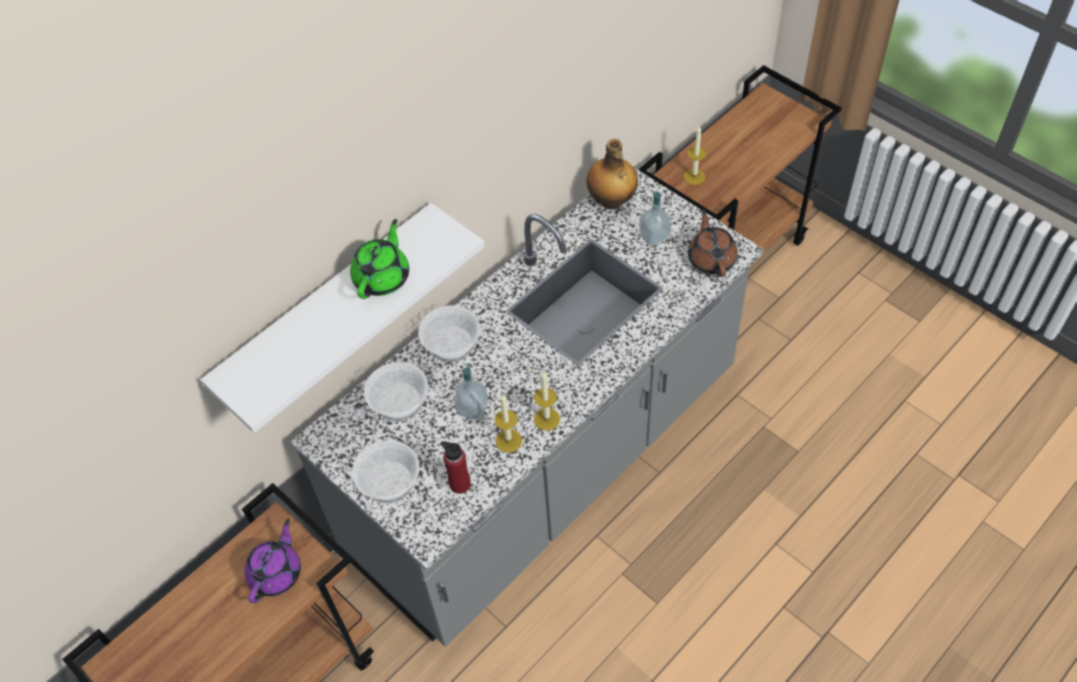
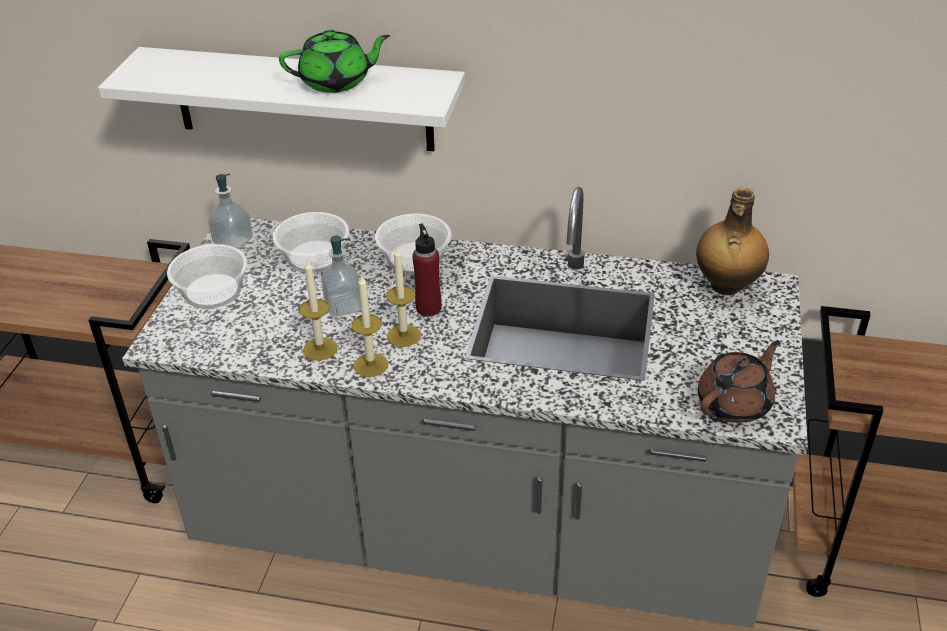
camera: 55 degrees right, 15 degrees down
purple teapot [244,518,301,603] -> none
red bottle [440,441,471,494] -> red bottle moved to [412,224,442,316]
soap dispenser [639,190,672,246] -> soap dispenser moved to [208,174,253,250]
candle [684,125,706,185] -> candle moved to [386,248,421,347]

